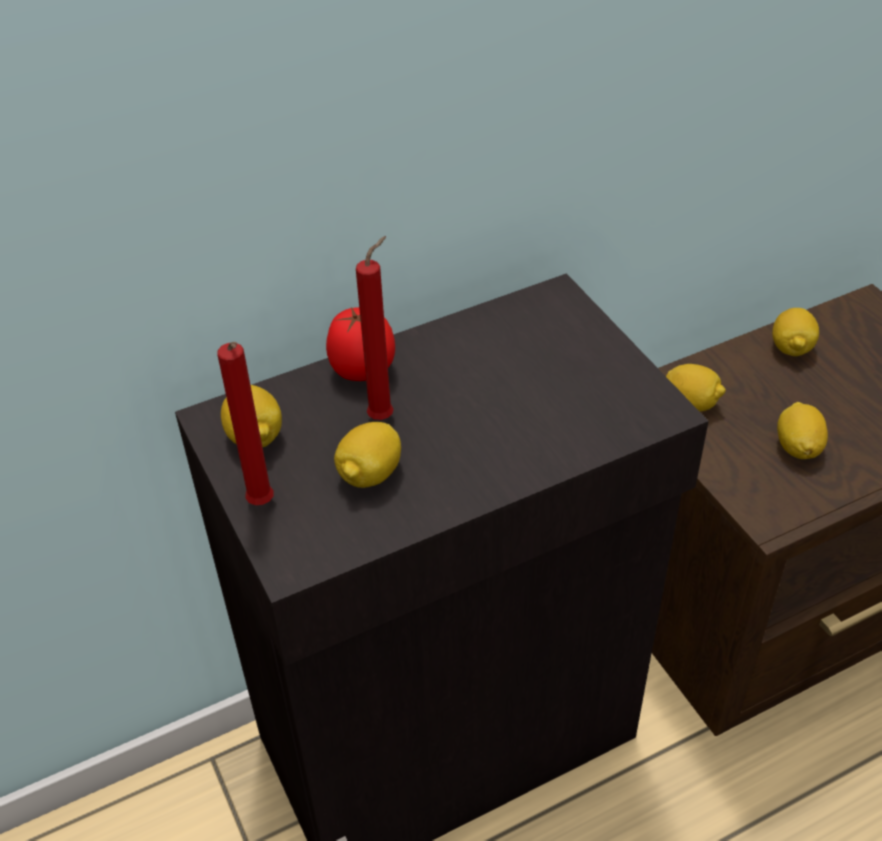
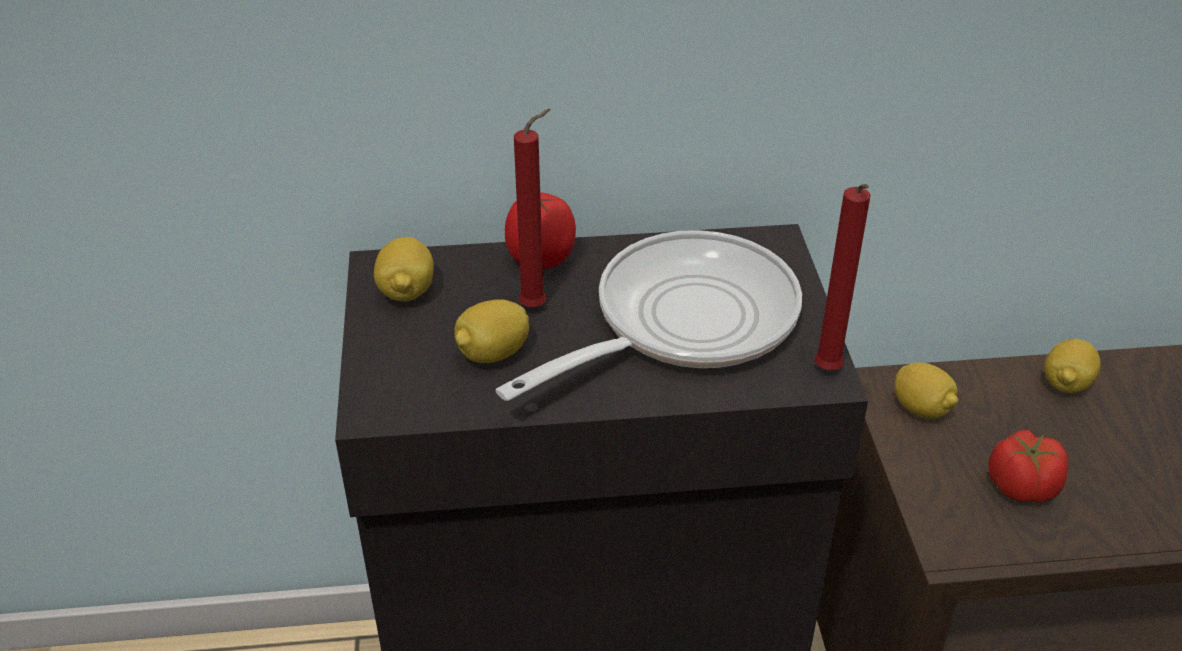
camera: 20 degrees right, 5 degrees down
red candle [217,342,274,505] -> red candle moved to [814,184,871,370]
lemon [777,402,828,459] -> tomato [988,430,1068,503]
none -> frying pan [496,230,802,401]

